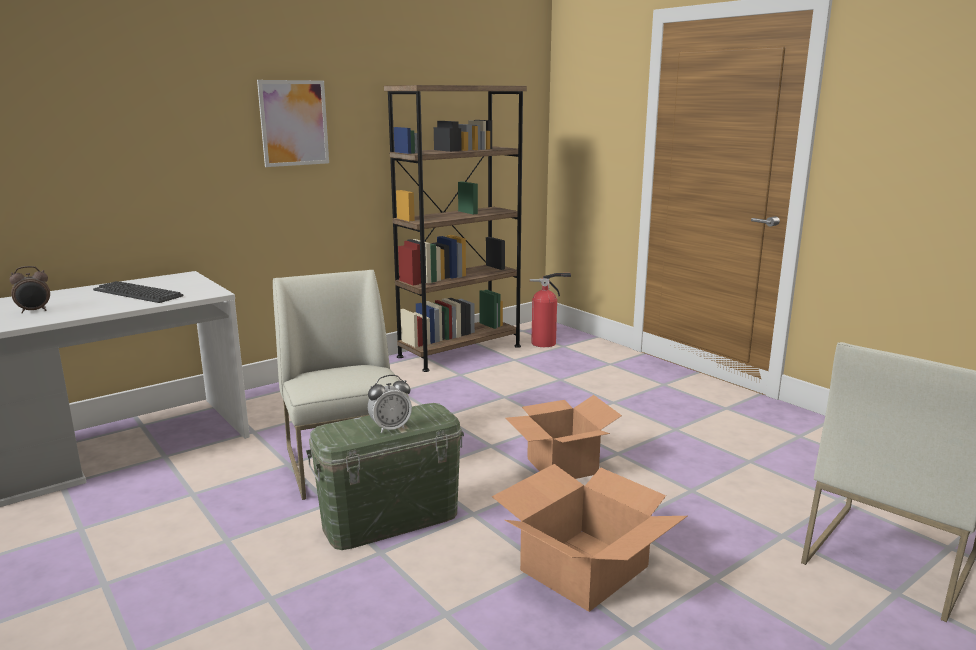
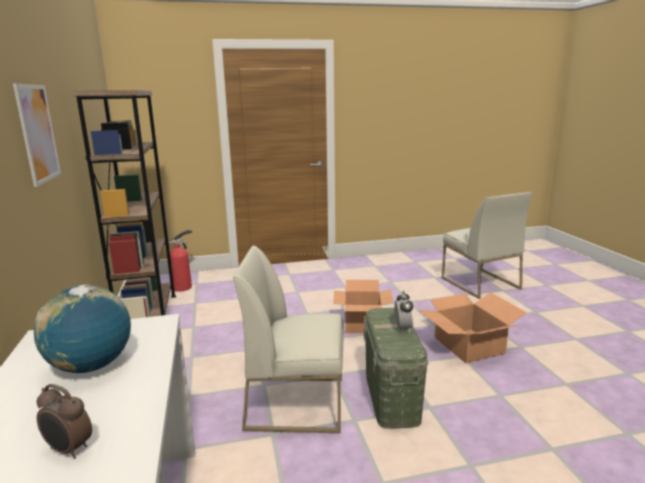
camera: 65 degrees left, 0 degrees up
alarm clock [9,266,50,313] -> alarm clock turned 120 degrees clockwise [37,384,92,459]
keyboard [93,281,184,303] -> globe [34,284,131,373]

